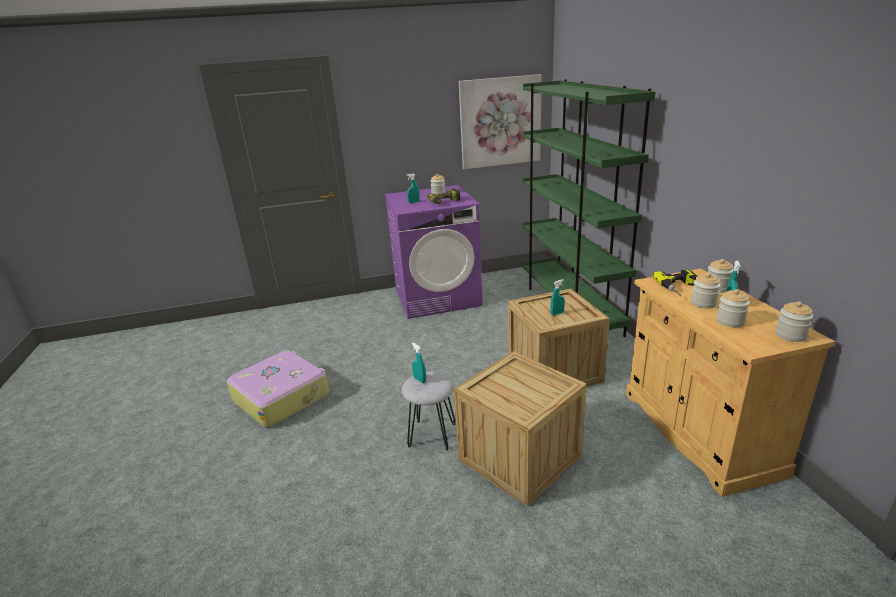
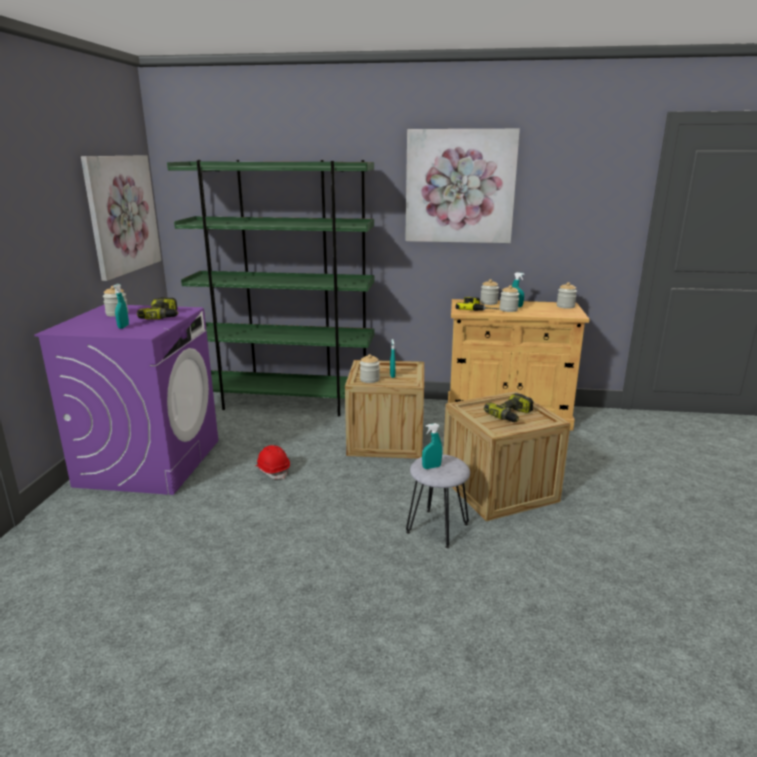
camera: 70 degrees left, 5 degrees down
suitcase [227,350,329,428] -> none
jar [717,289,750,327] -> jar moved to [360,354,380,383]
none -> red hard hat [256,445,290,479]
none -> picture [405,129,520,243]
none -> power drill [484,393,533,422]

